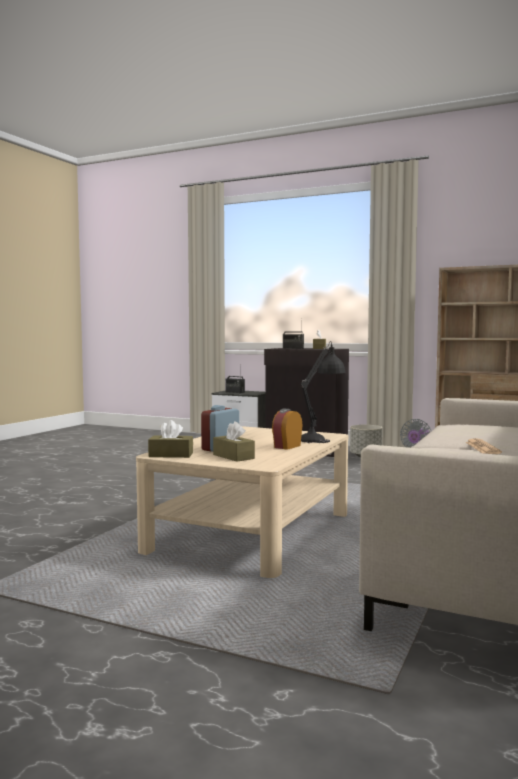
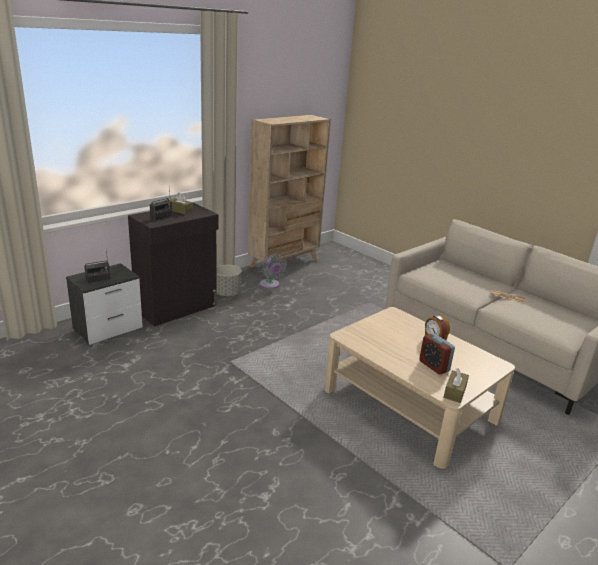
camera: 70 degrees left, 20 degrees up
brown tissue box [213,421,255,462] -> none
black table lamp [301,341,345,443] -> none

